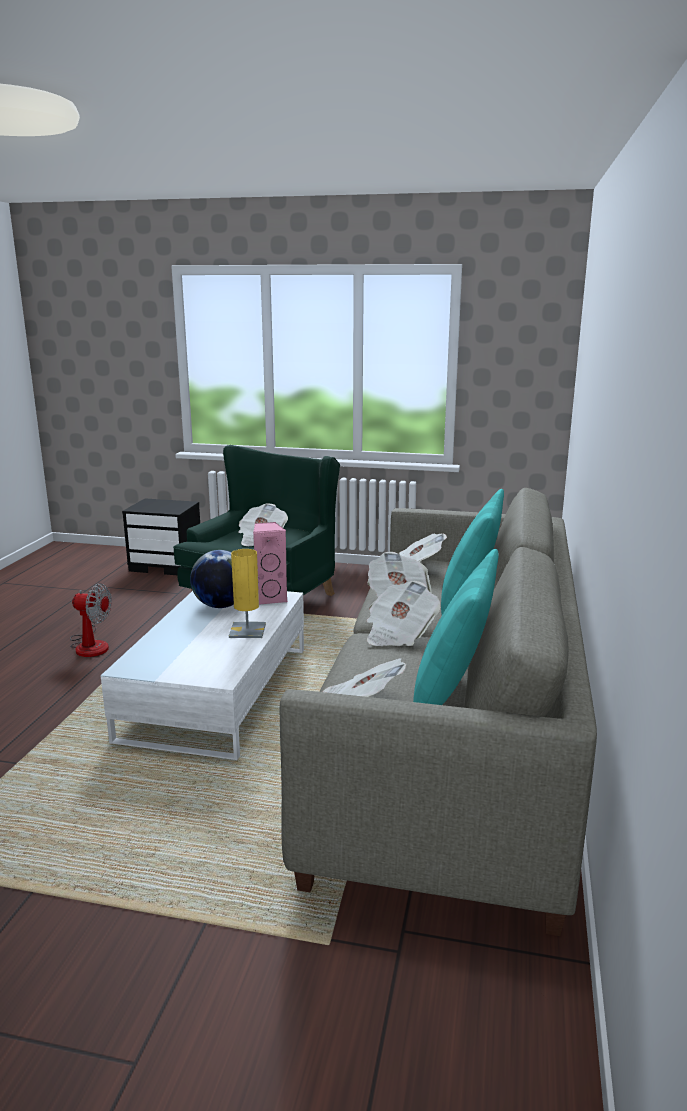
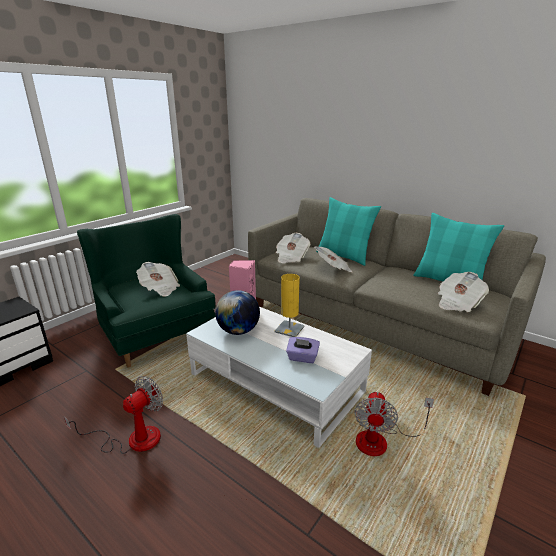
camera: 65 degrees left, 5 degrees up
newspaper [367,581,440,646] -> none
none -> purple tissue box [286,337,320,363]
none -> fan [354,392,434,456]

